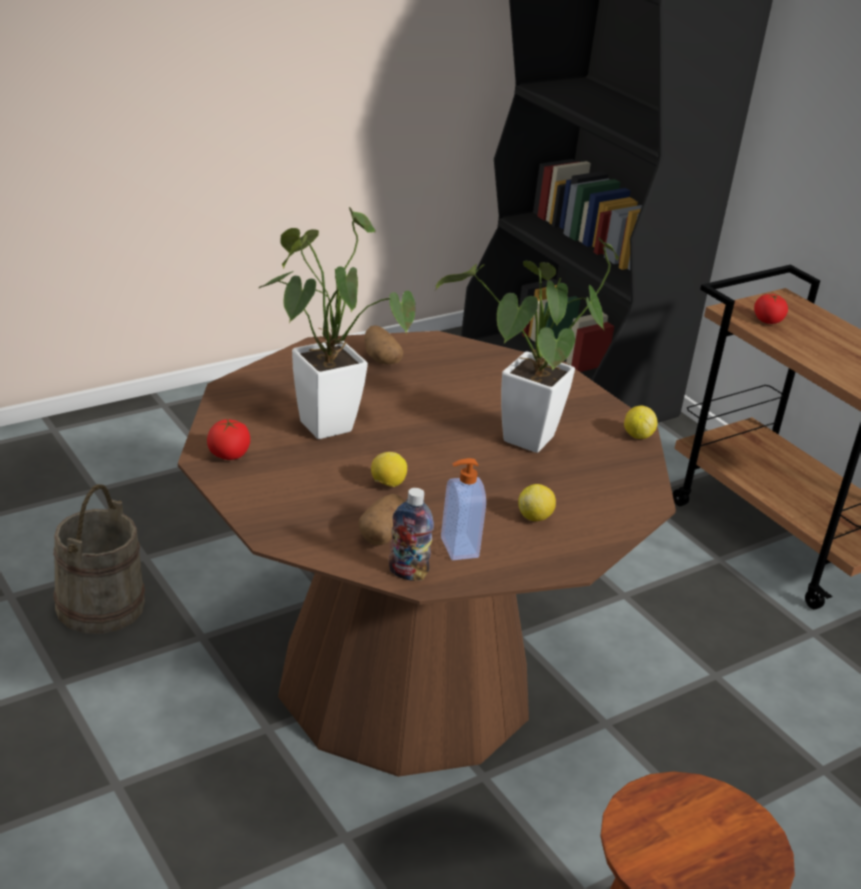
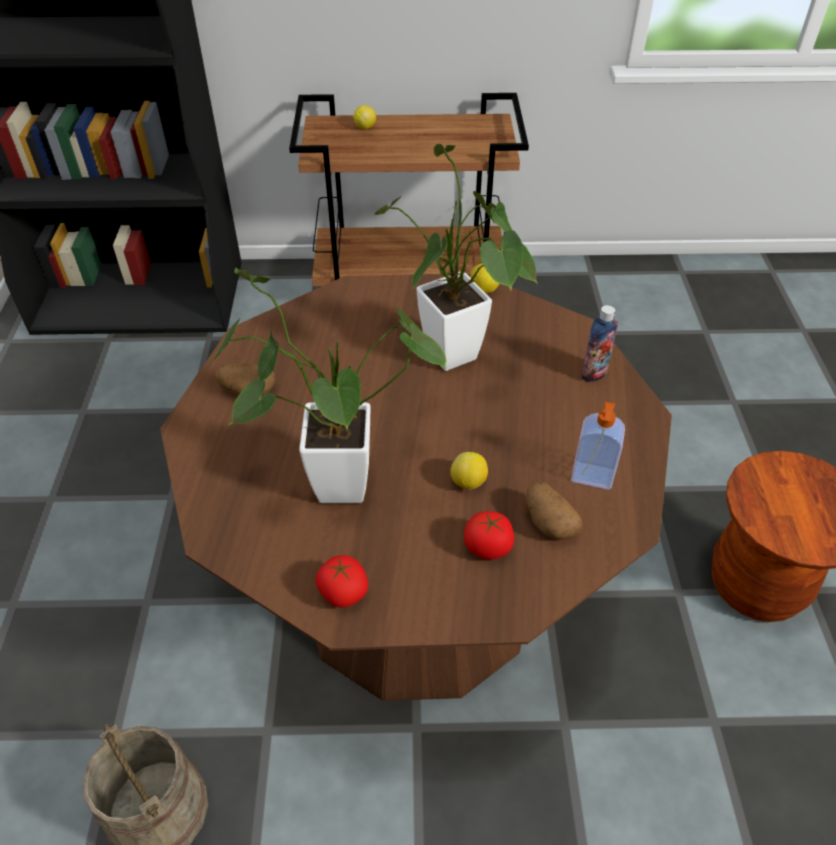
camera: 55 degrees left, 15 degrees up
bottle [389,488,434,581] -> bottle moved to [581,305,618,382]
lemon [518,484,556,521] -> lemon moved to [354,105,376,129]
tomato [754,294,788,324] -> tomato moved to [464,511,514,560]

